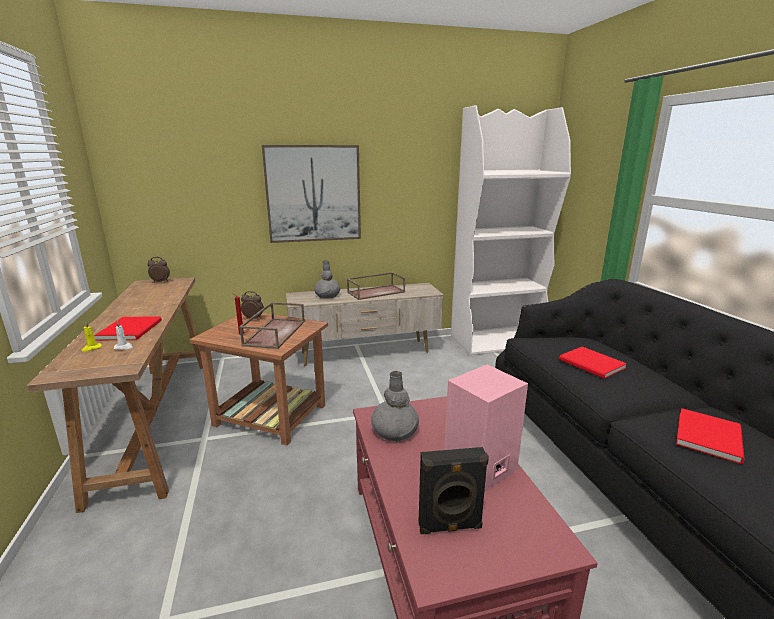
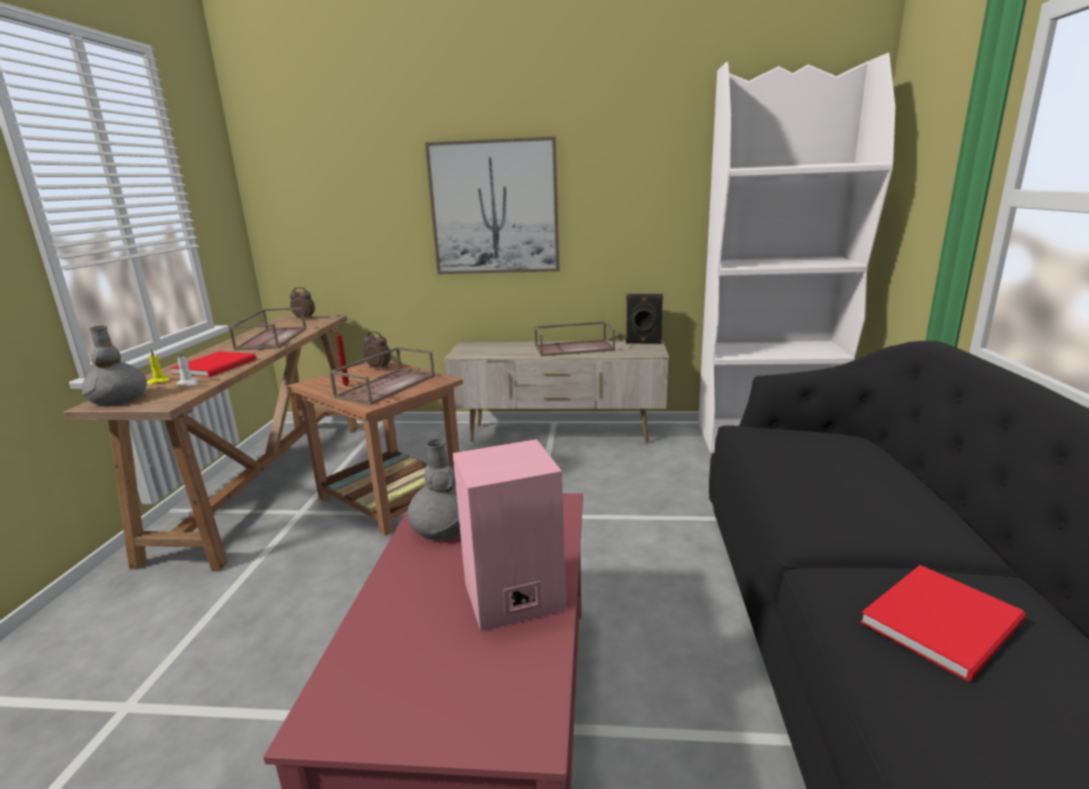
camera: 20 degrees right, 0 degrees up
grey vase [314,261,340,298] -> grey vase moved to [82,326,147,406]
black speaker [419,447,489,534] -> black speaker moved to [626,294,663,344]
red book [559,347,627,379] -> none
none -> brown tray [229,307,306,351]

